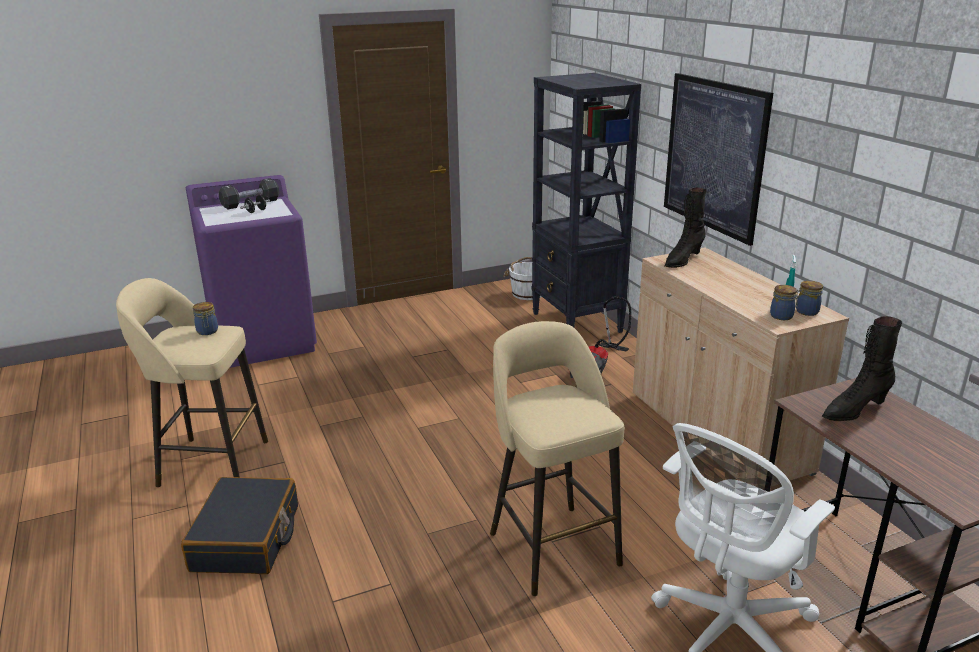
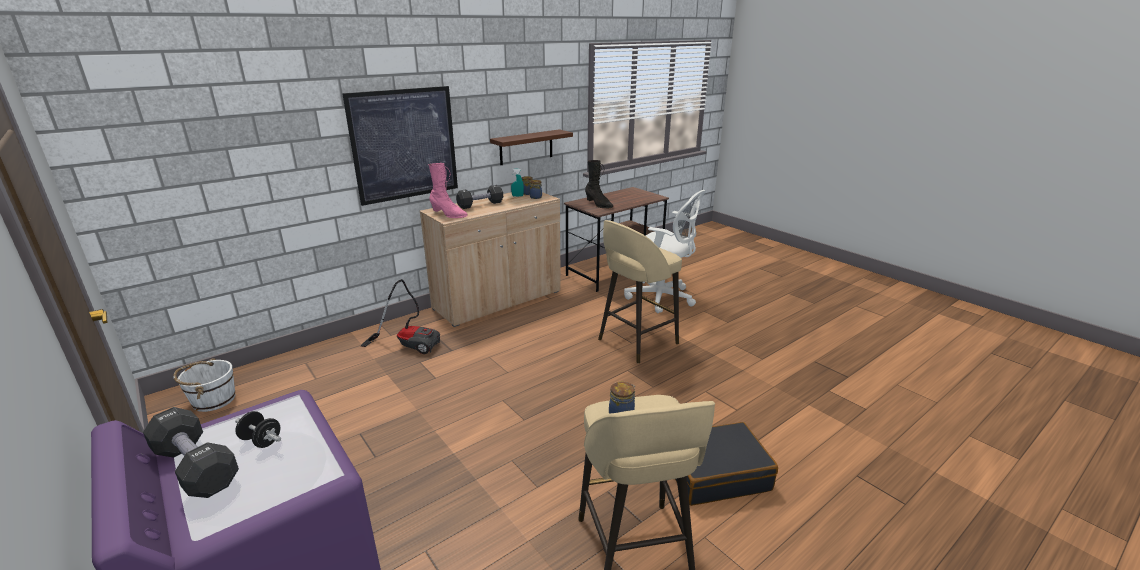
camera: 105 degrees left, 0 degrees up
black bookcase [531,73,641,333] -> none
black boot [664,187,707,268] -> pink boot [429,163,468,218]
none -> black dumbbell [456,185,503,209]
none -> brown shelf [490,129,573,165]

